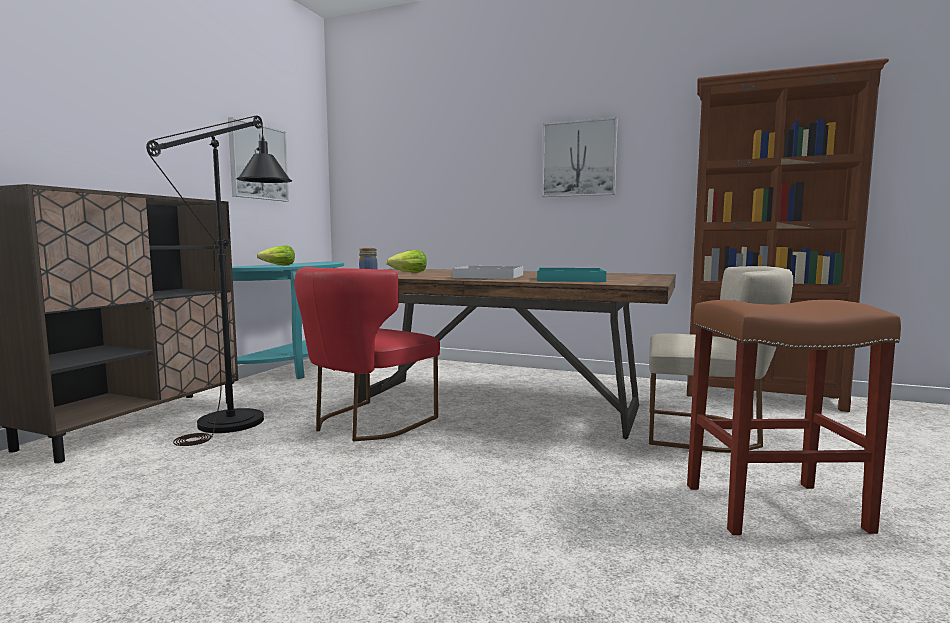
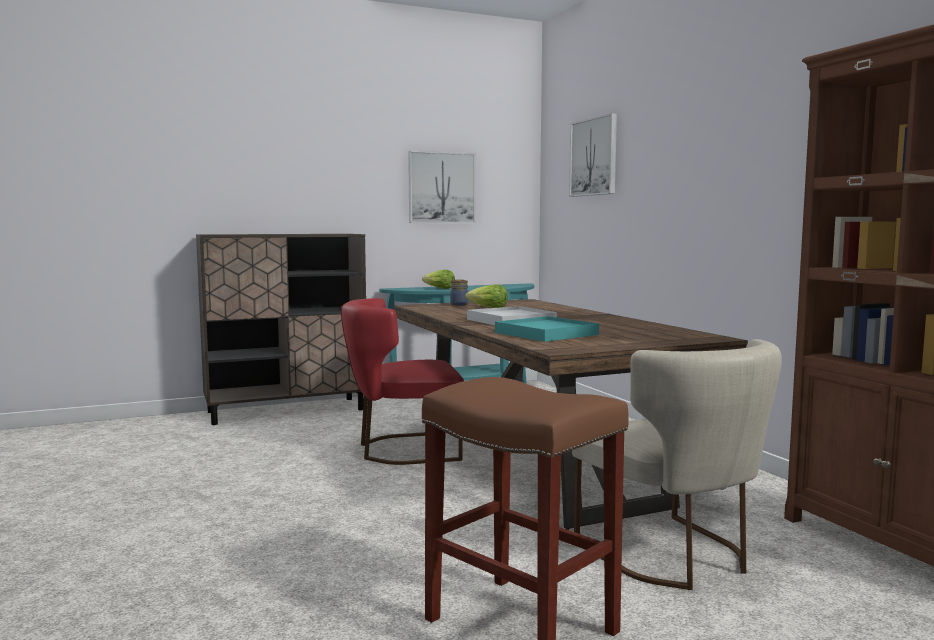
camera: 45 degrees right, 0 degrees up
black floor lamp [146,115,292,446] -> none
picture [542,117,618,197] -> picture moved to [569,113,617,197]

